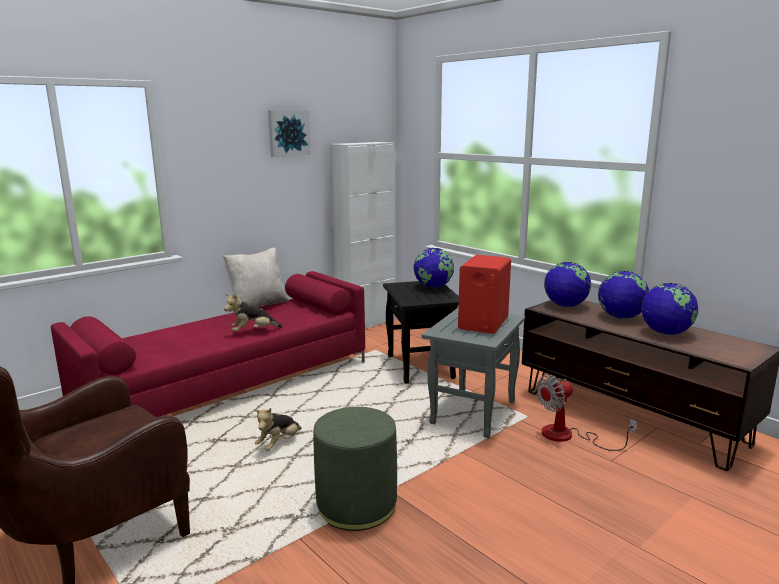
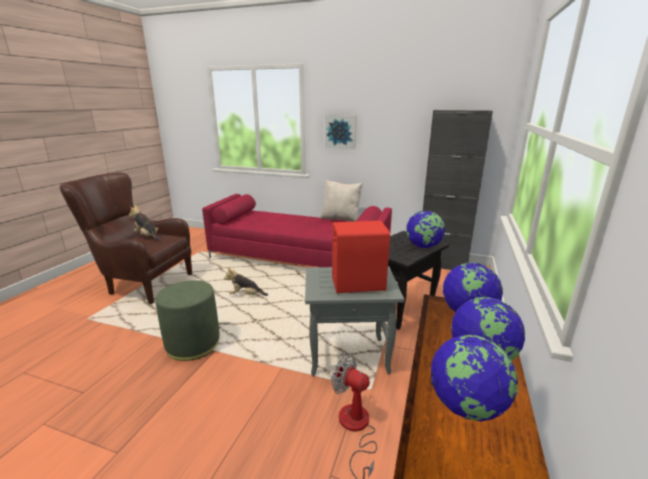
camera: 60 degrees right, 5 degrees up
plush toy [224,294,283,332] -> plush toy moved to [129,205,162,241]
picture [268,110,311,157] -> picture moved to [325,115,357,149]
white cabinet [330,142,395,329] -> black cabinet [423,110,493,270]

